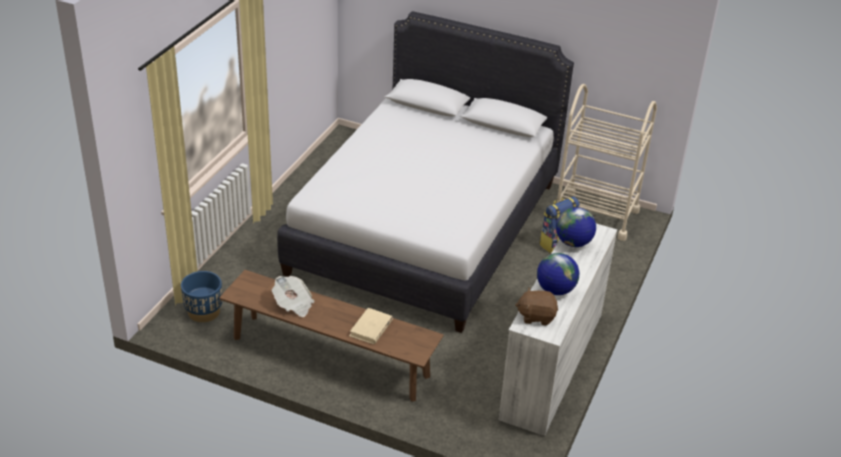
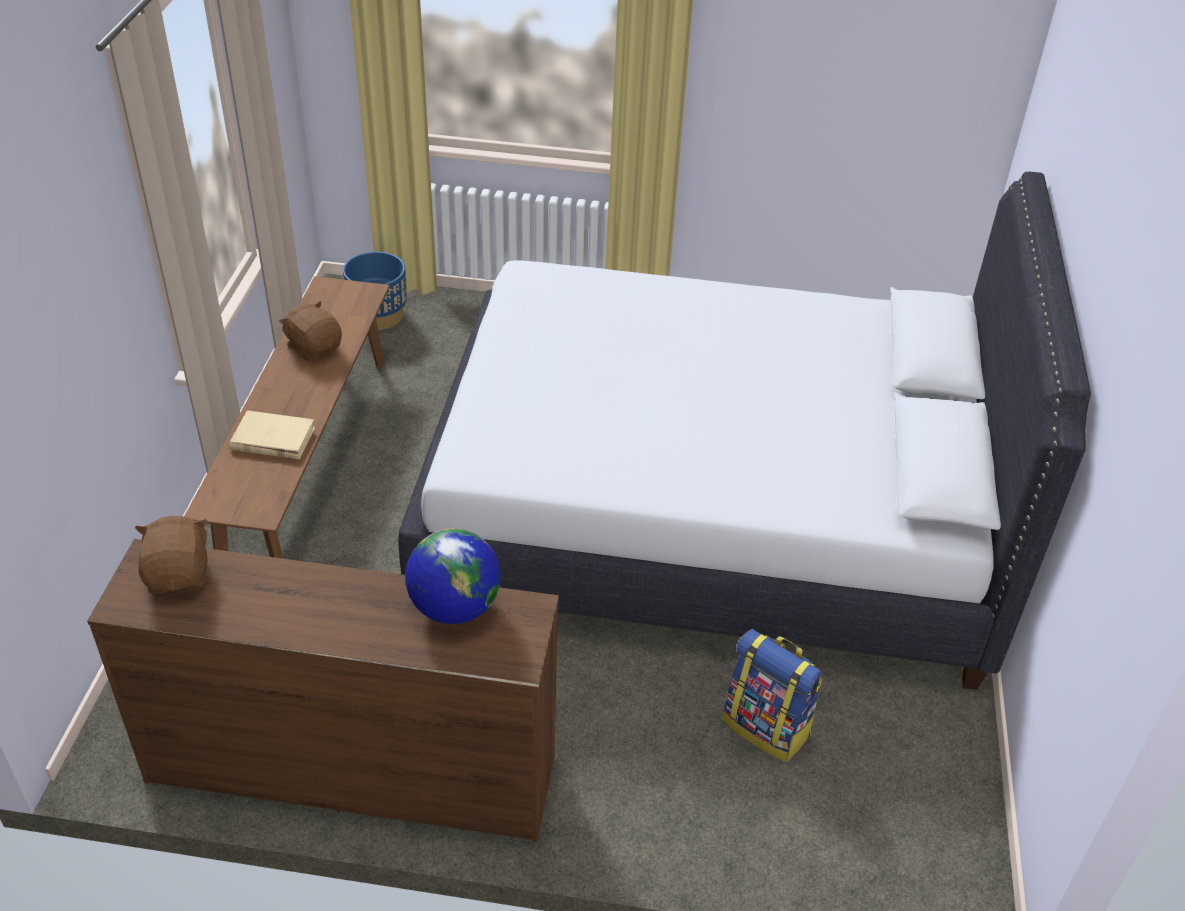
camera: 75 degrees right, 5 degrees up
newspaper [272,276,314,317] -> brown plush toy [279,301,342,361]
white dresser [499,224,617,436] -> brown dresser [87,539,559,842]
globe [537,253,579,295] -> none
beige cart [557,84,657,241] -> none

